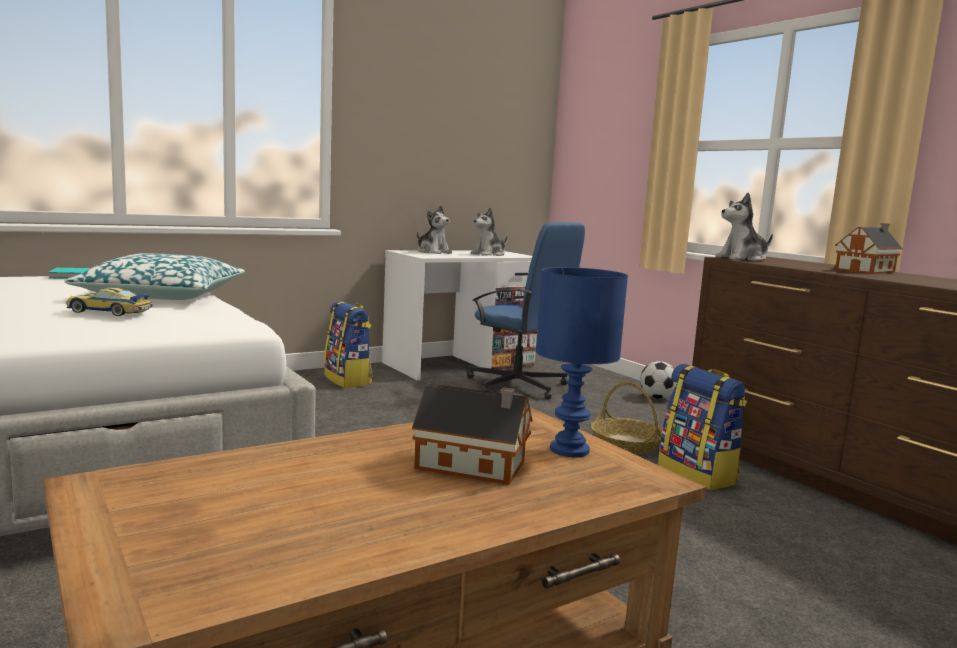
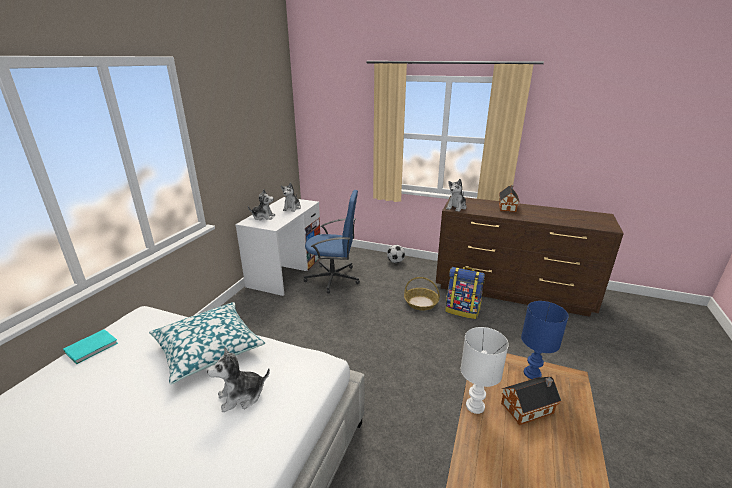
camera: 35 degrees left, 15 degrees up
toy car [65,288,153,316] -> plush toy [207,347,270,412]
backpack [324,301,373,388] -> none
none -> white table lamp [461,327,509,414]

